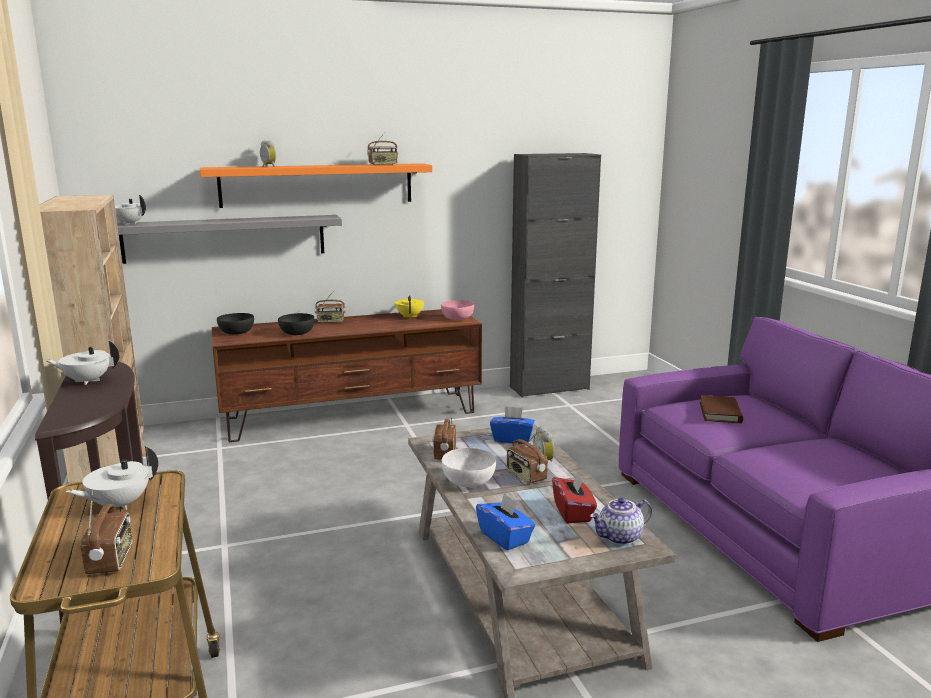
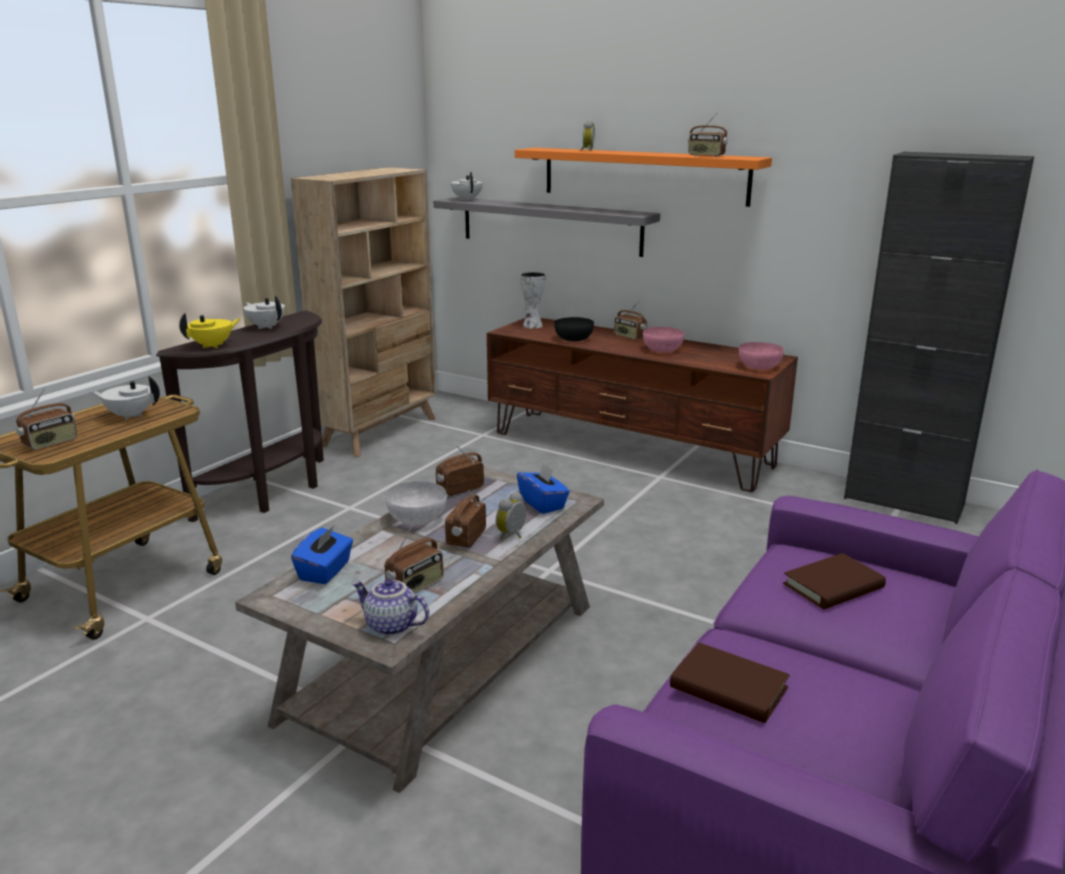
camera: 50 degrees right, 5 degrees up
black bowl [217,313,254,335] -> vase [520,272,546,329]
yellow teapot [395,295,424,317] -> yellow teapot moved to [179,313,241,348]
red tissue box [552,472,597,523] -> radio [385,522,443,594]
none -> pink bowl [643,327,684,352]
none -> brown book [670,642,790,723]

